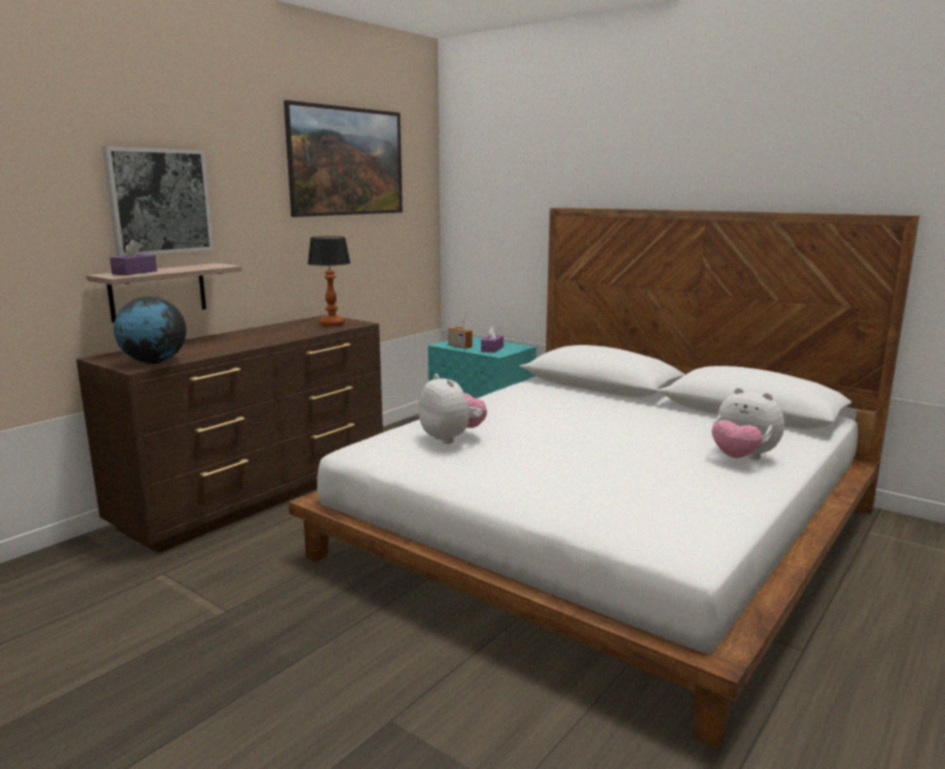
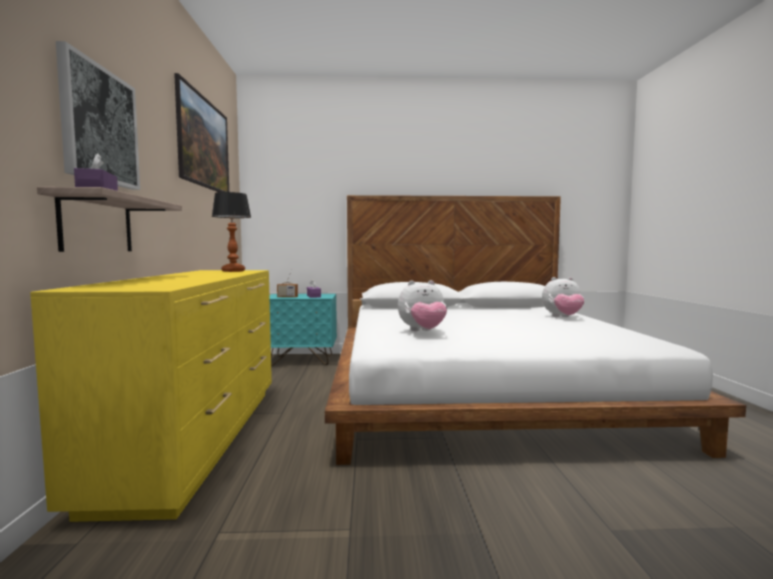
camera: 40 degrees left, 10 degrees down
brown dresser [76,315,383,553] -> yellow dresser [30,270,272,522]
globe [114,296,186,364] -> none
plush toy [419,374,487,444] -> plush toy turned 150 degrees clockwise [398,280,447,331]

